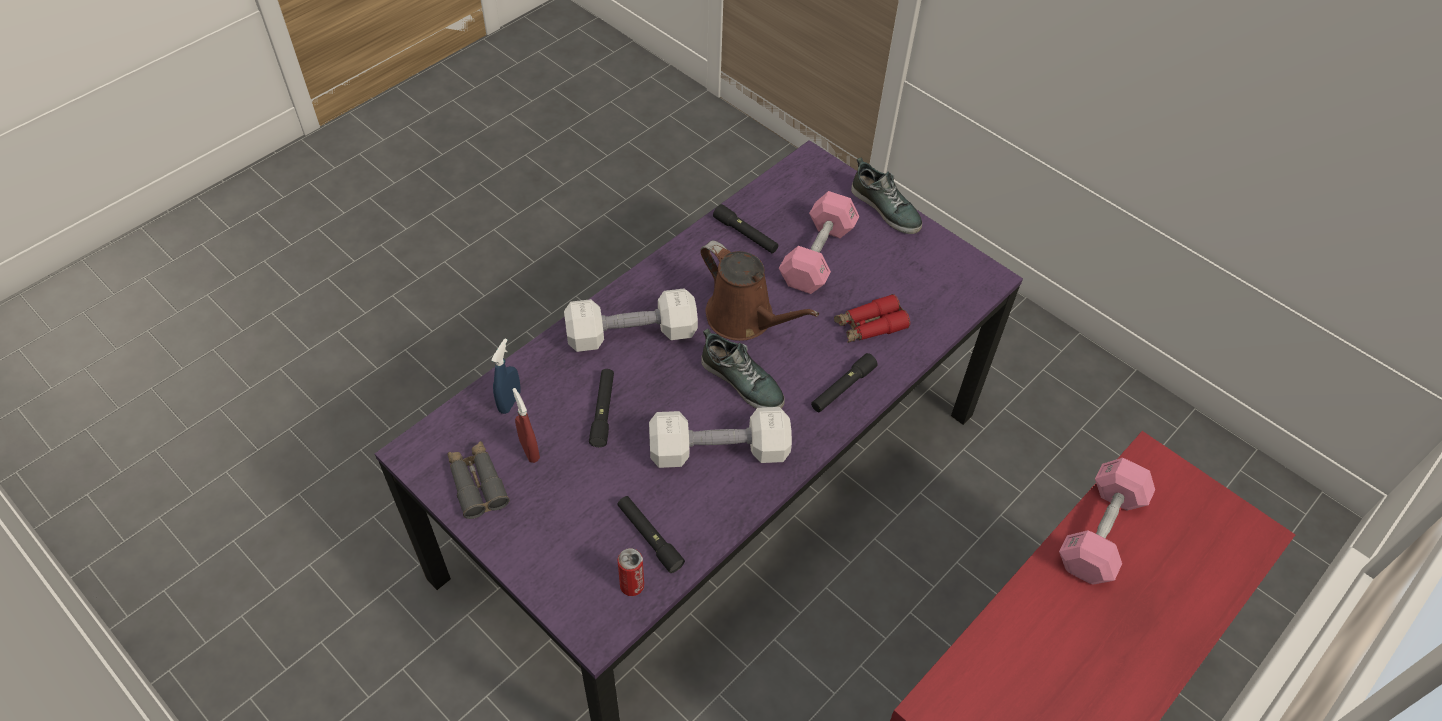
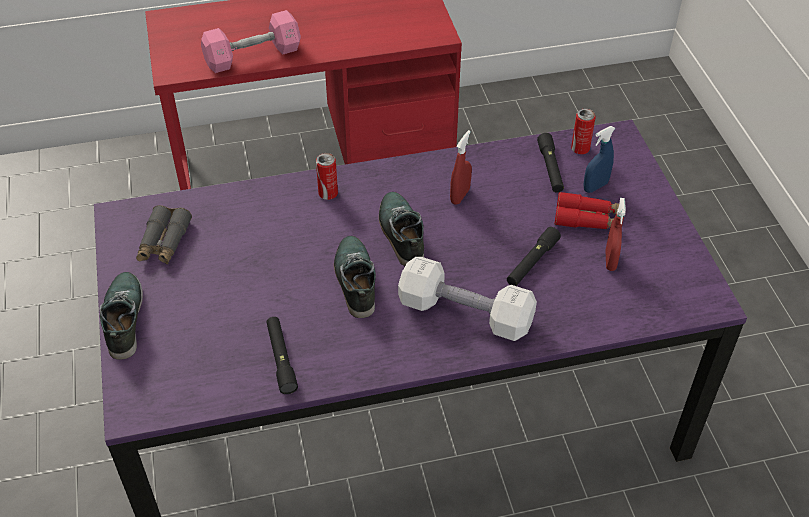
camera: 145 degrees left, 5 degrees down
grey binoculars [447,441,510,519] -> grey binoculars moved to [136,205,192,265]
blue spray bottle [491,339,521,414] -> blue spray bottle moved to [583,126,615,193]
white dumbbell [649,407,792,468] -> red spray bottle [450,130,472,205]
brown watering can [700,241,819,341] -> shoe [334,236,376,318]
pink dumbbell [779,191,859,294] -> none
black flashlight [811,353,878,412] -> can [316,153,338,200]
red binoculars [834,294,910,343] -> red binoculars moved to [554,192,619,229]

